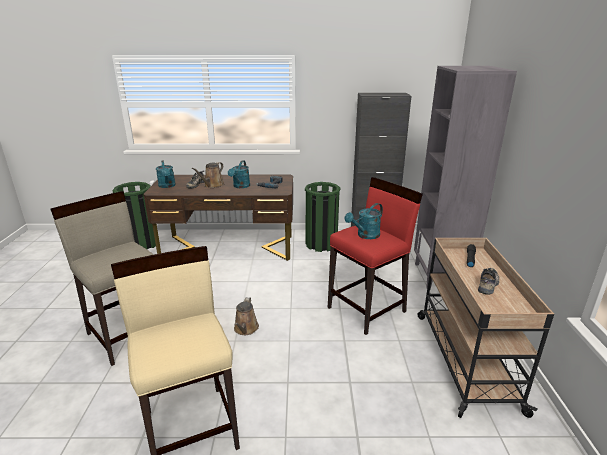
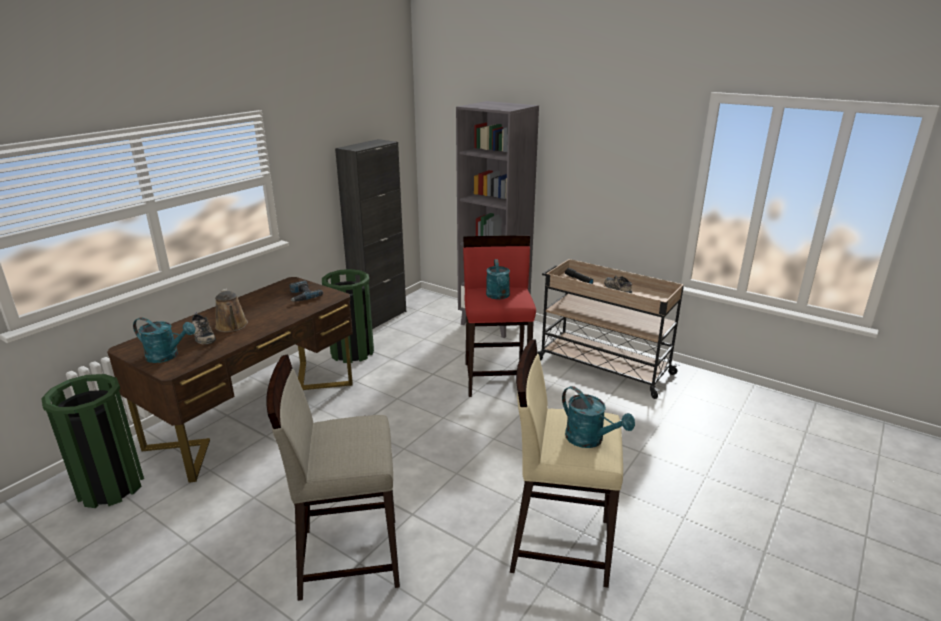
camera: 55 degrees left, 0 degrees up
turquoise watering can [228,160,250,188] -> turquoise watering can moved to [562,386,635,448]
brown watering can [234,297,259,335] -> none

